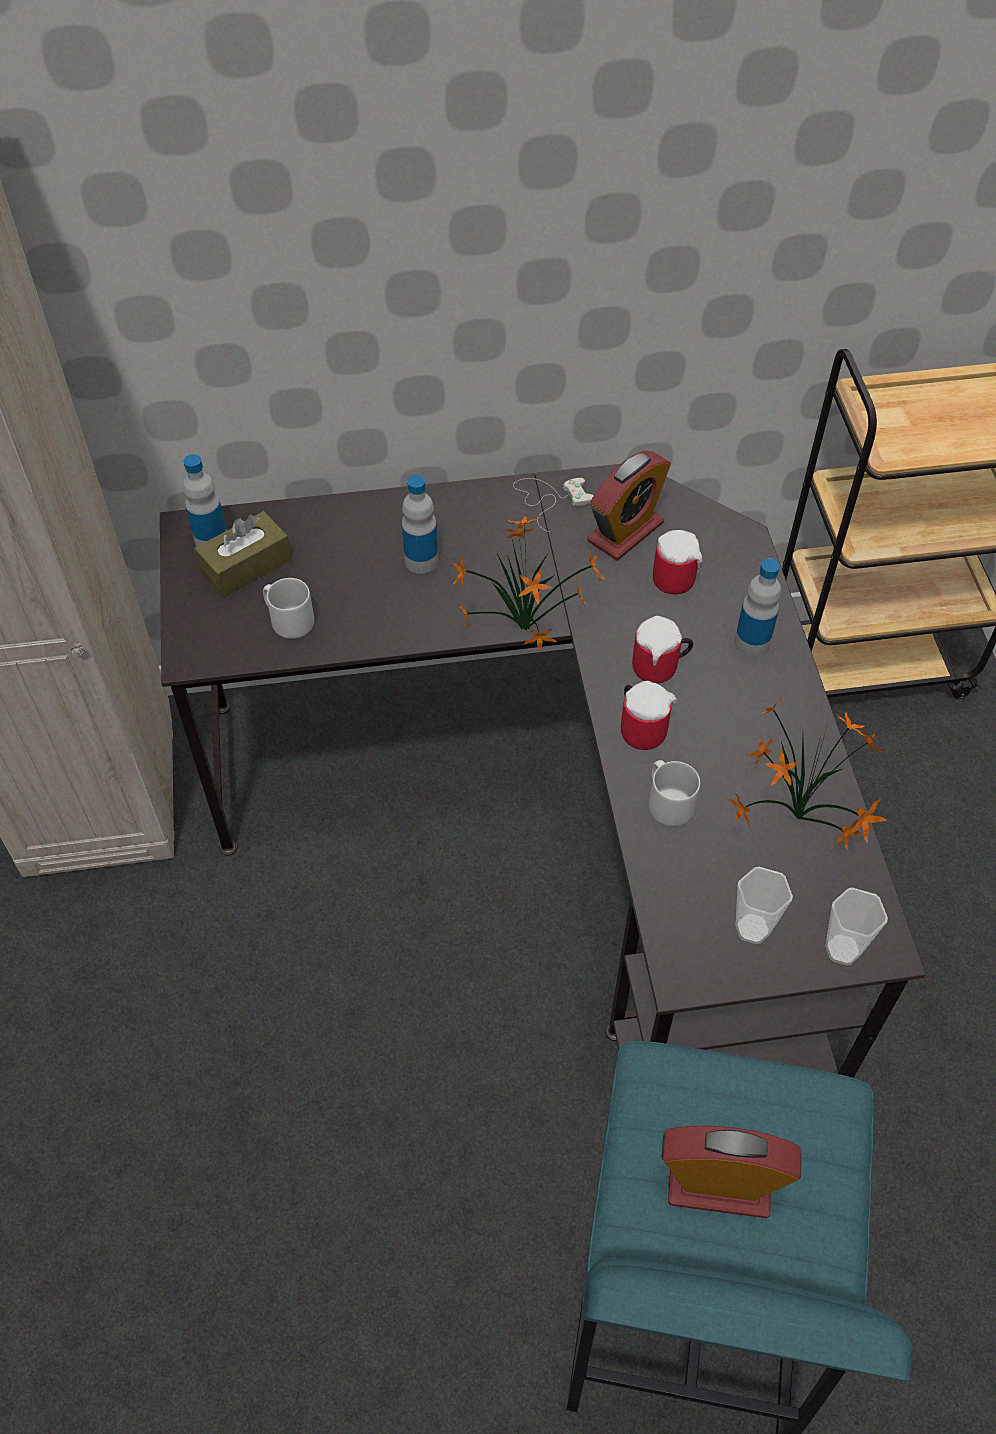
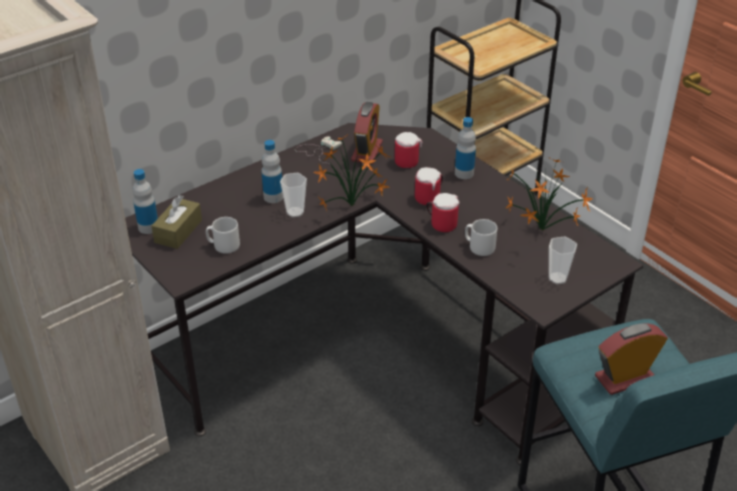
camera: 30 degrees left, 15 degrees down
cup [825,887,888,965] -> cup moved to [280,173,307,217]

